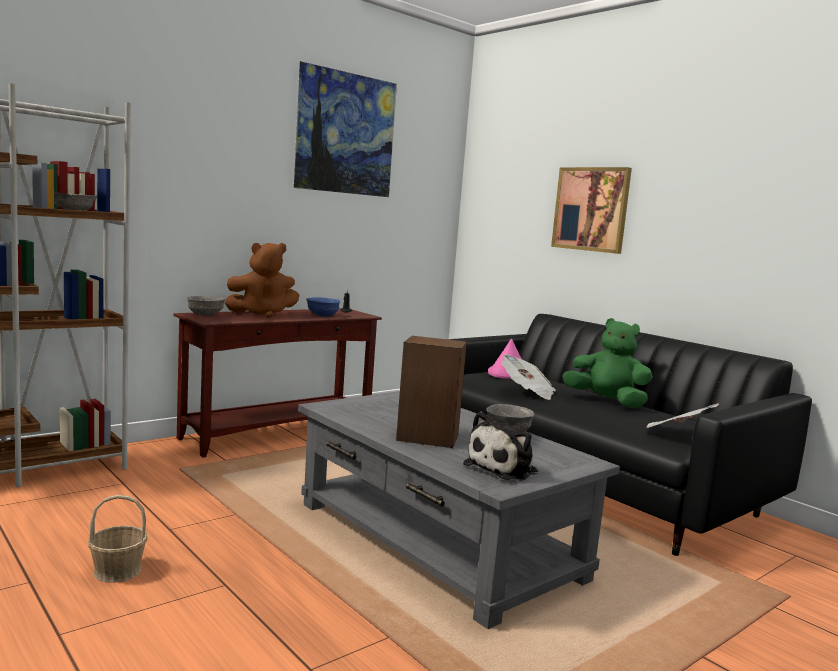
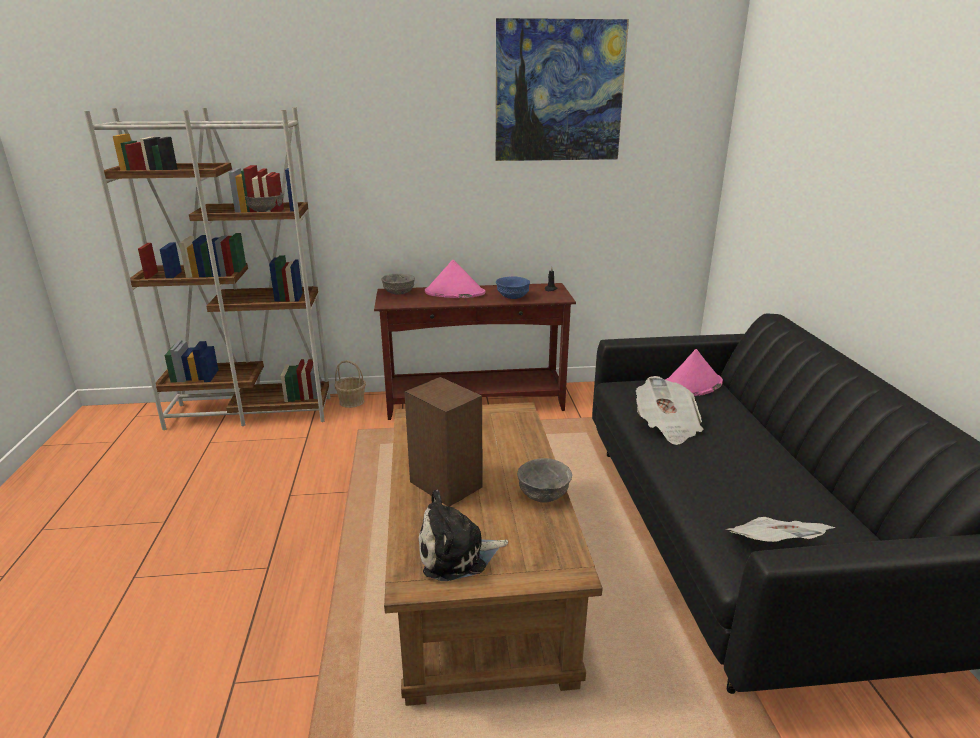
camera: 35 degrees right, 15 degrees up
basket [88,495,148,583] -> basket moved to [335,360,366,408]
brown plush toy [225,243,299,318] -> pink hat [425,259,486,298]
grey coffee table [298,391,620,629] -> brown coffee table [384,402,603,706]
picture [551,167,632,254] -> none
green plush toy [562,318,653,408] -> none

